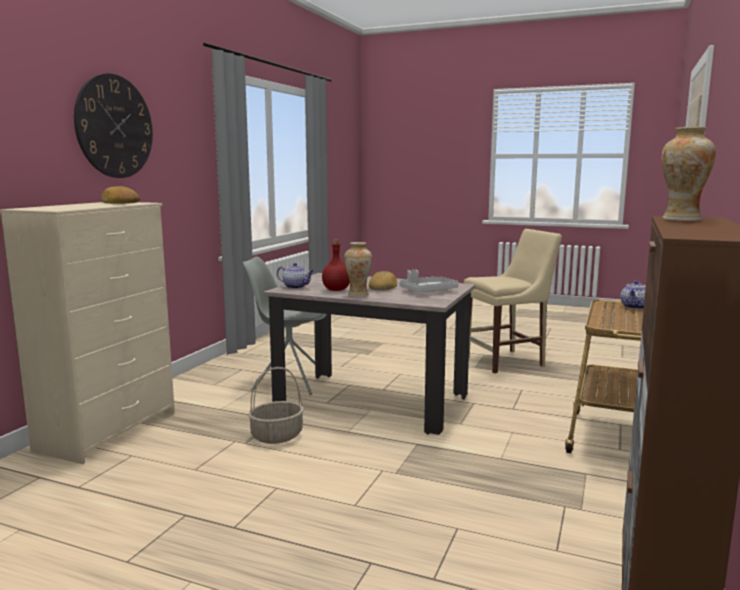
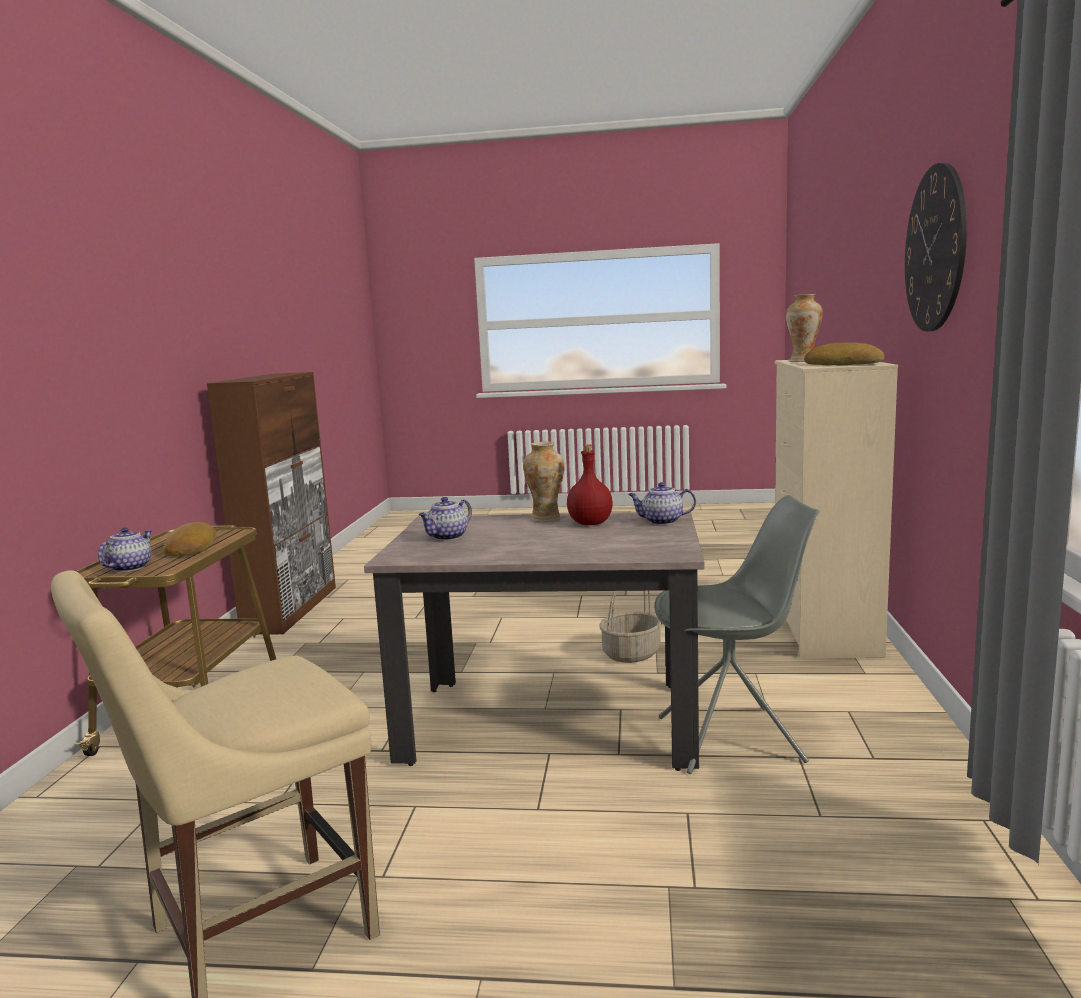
camera: 165 degrees right, 0 degrees up
bread [369,271,397,290] -> bread moved to [163,522,217,556]
grey tray [399,270,459,292] -> teapot [419,497,472,540]
vase [661,127,716,221] -> vase moved to [786,294,823,362]

